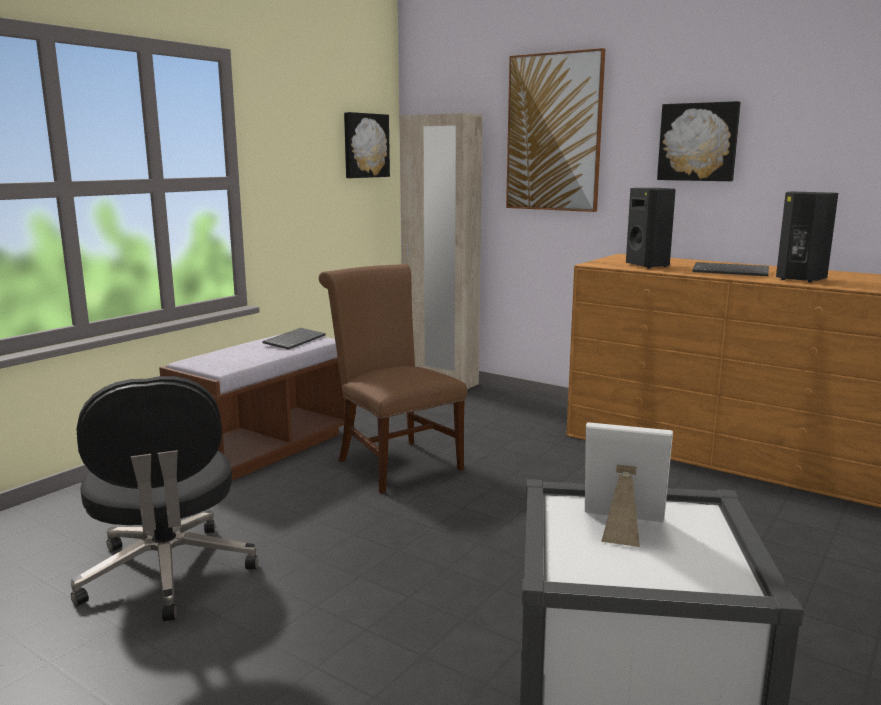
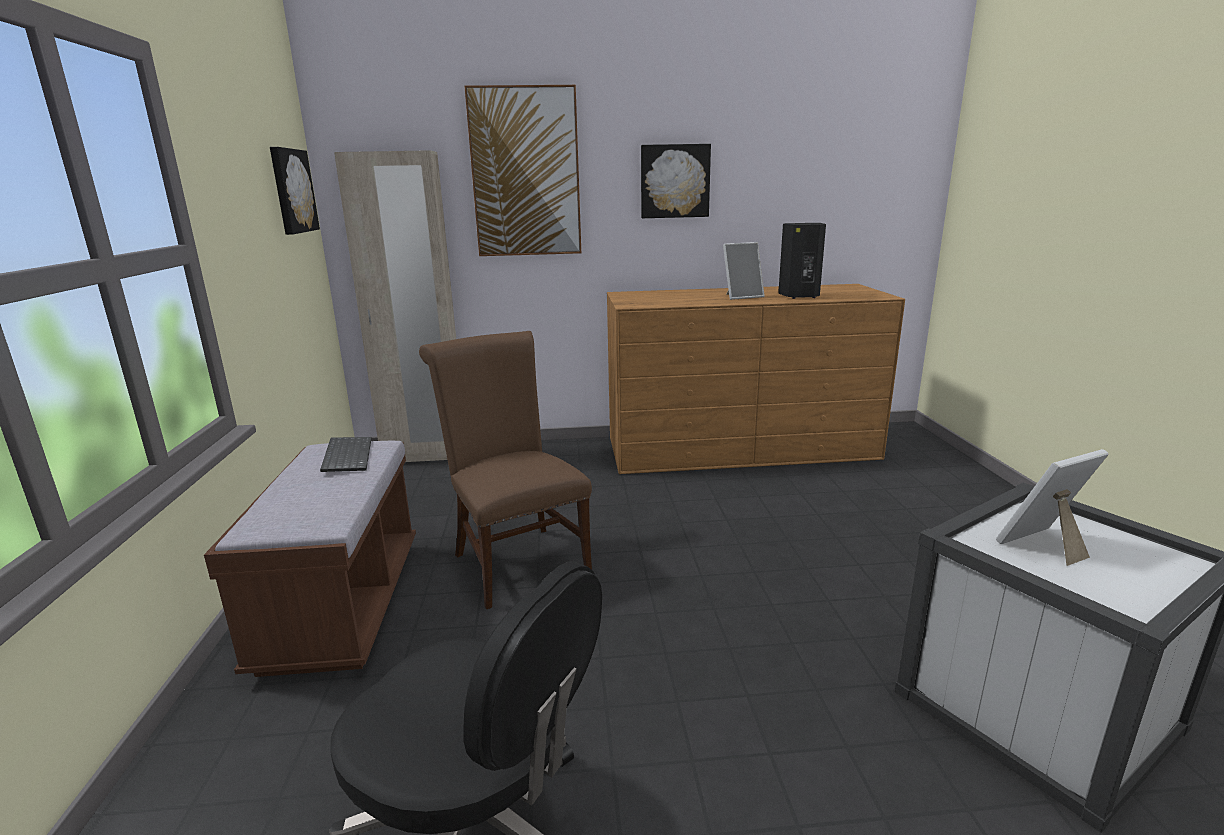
camera: 40 degrees left, 5 degrees up
brown chair [319,264,467,494] -> brown chair turned 45 degrees clockwise [419,331,592,609]
black speaker [626,188,676,268] -> none
keyboard [692,262,769,276] -> picture frame [723,242,765,300]

